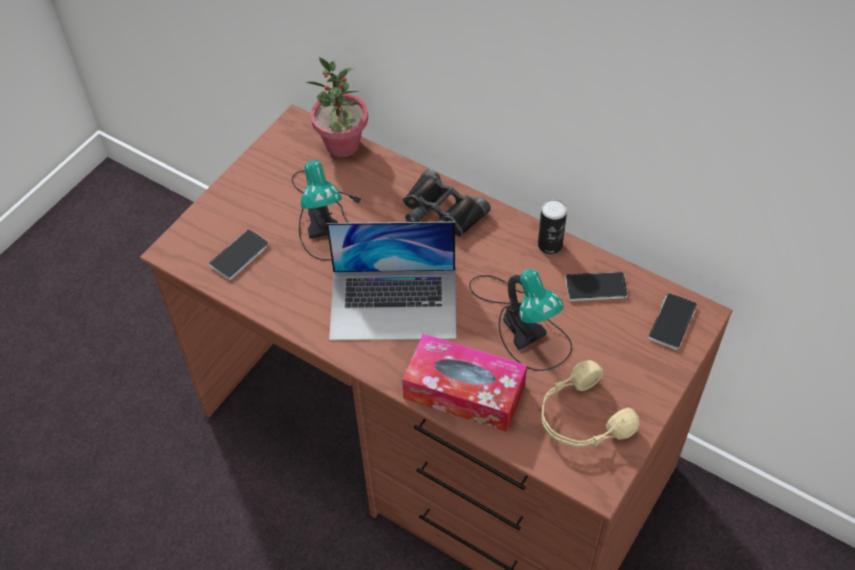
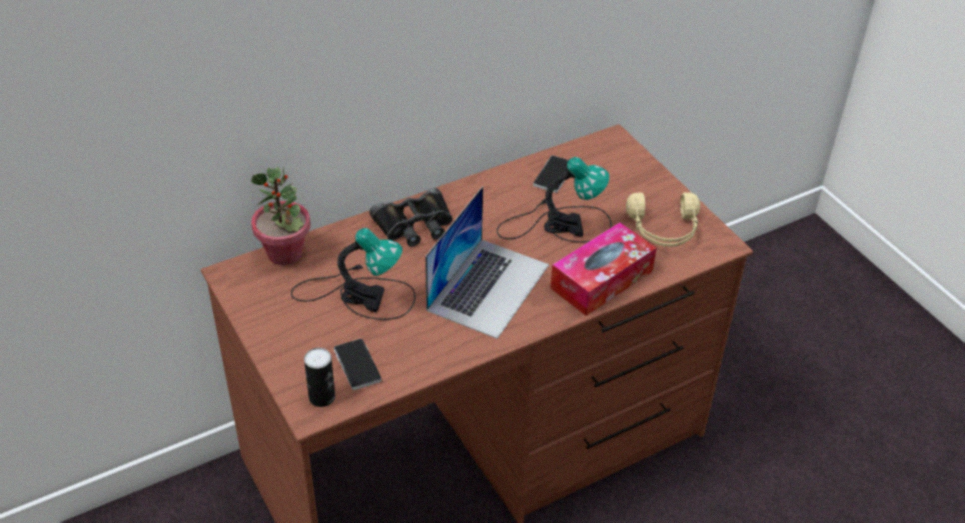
camera: 65 degrees left, 10 degrees down
can [538,199,567,254] -> can moved to [304,348,335,407]
phone [648,293,697,350] -> none

